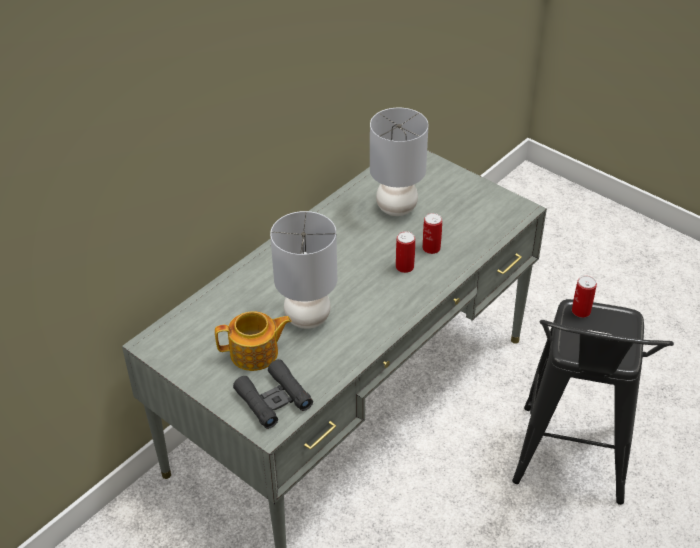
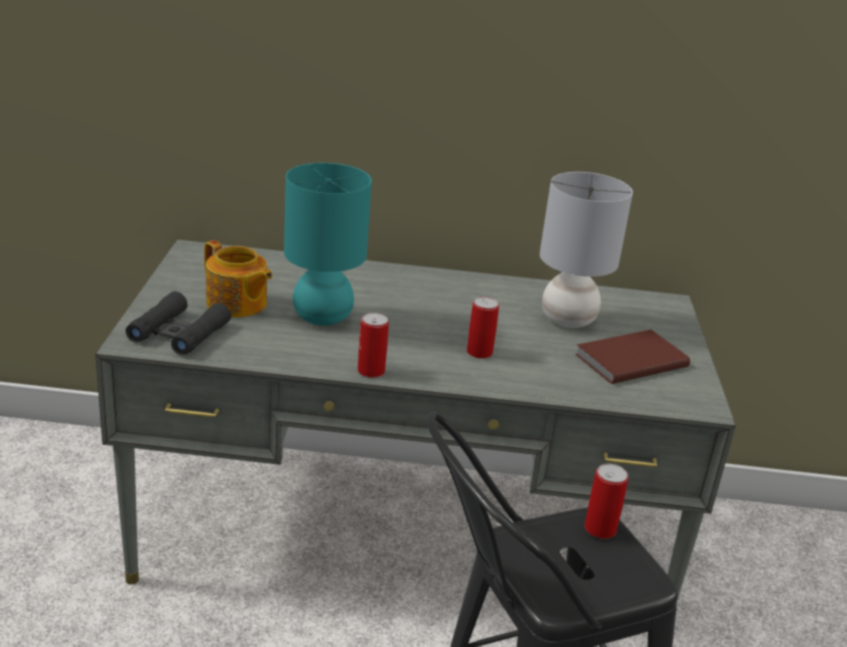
camera: 50 degrees right, 15 degrees down
grey table lamp [270,211,337,329] -> turquoise table lamp [284,163,372,326]
can [423,213,442,254] -> can moved to [358,313,389,378]
none -> brown book [575,330,690,384]

